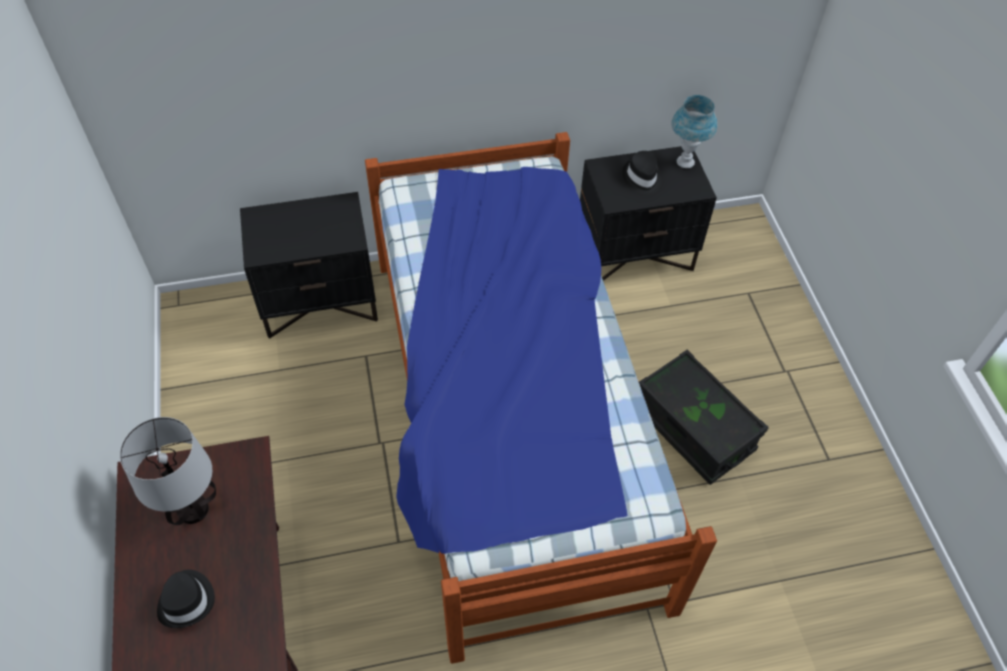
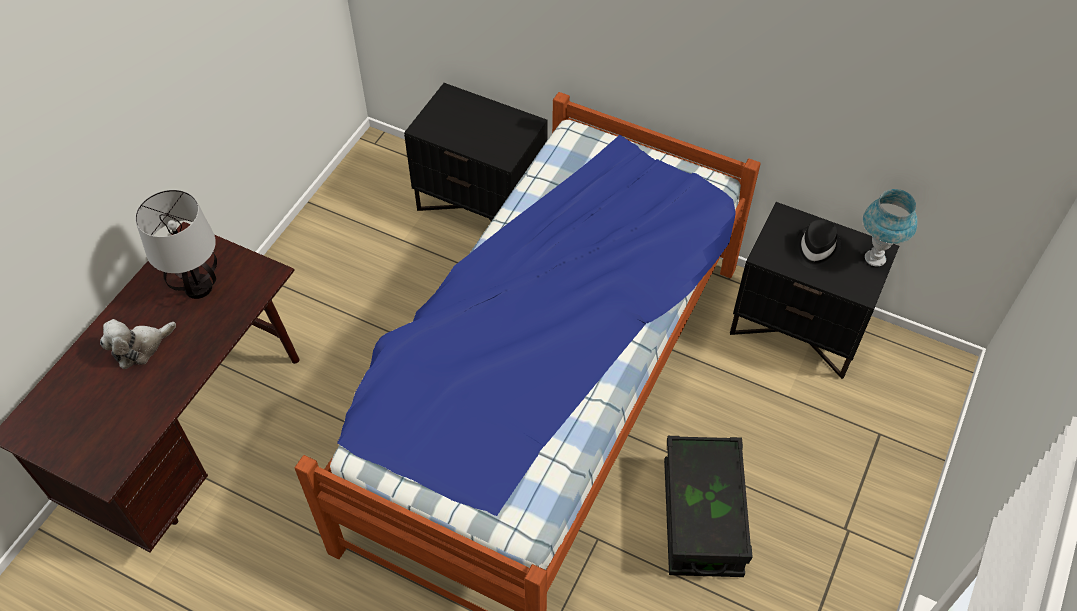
camera: 40 degrees right, 0 degrees up
black hat [157,569,215,628] -> plush toy [100,319,176,369]

